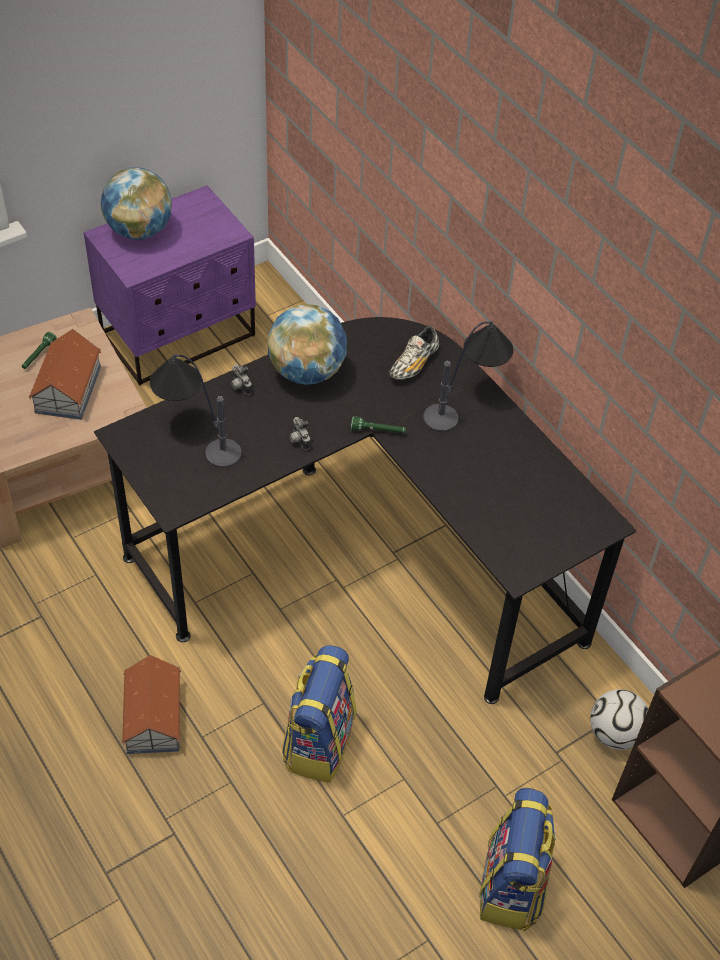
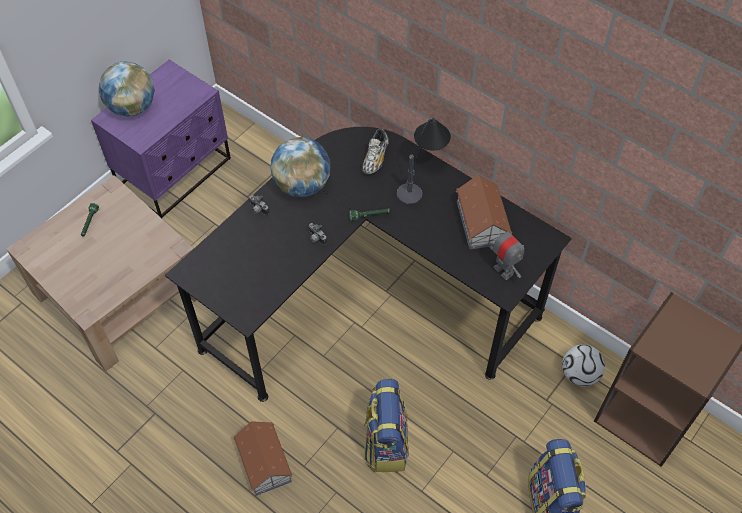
camera: 15 degrees left, 5 degrees up
toy house [29,329,101,420] -> toy house moved to [456,174,512,249]
table lamp [150,354,242,467] -> none
none -> toy robot [489,225,524,280]

